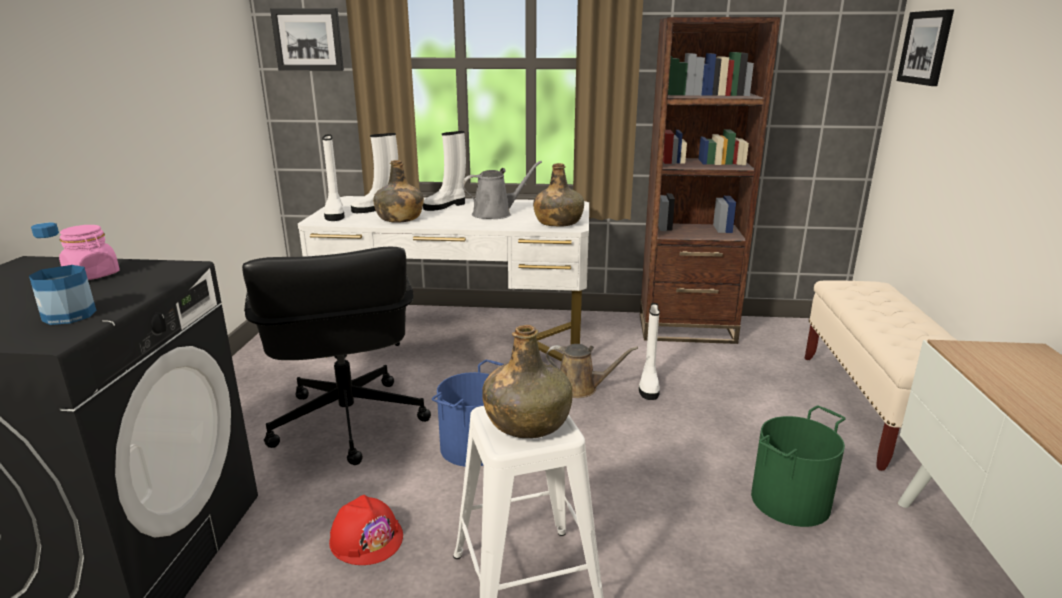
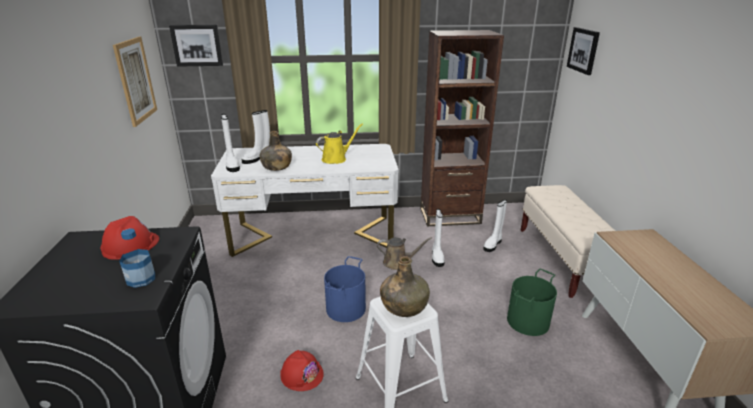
camera: 10 degrees left, 5 degrees up
pink jar [59,225,120,280] -> red hard hat [100,216,159,260]
black office chair [242,247,431,465] -> none
white boot [423,131,466,211] -> white boot moved to [483,200,507,252]
grey watering can [462,161,542,219] -> yellow watering can [316,124,363,164]
green bottle [533,163,584,226] -> none
none -> picture [113,37,157,127]

